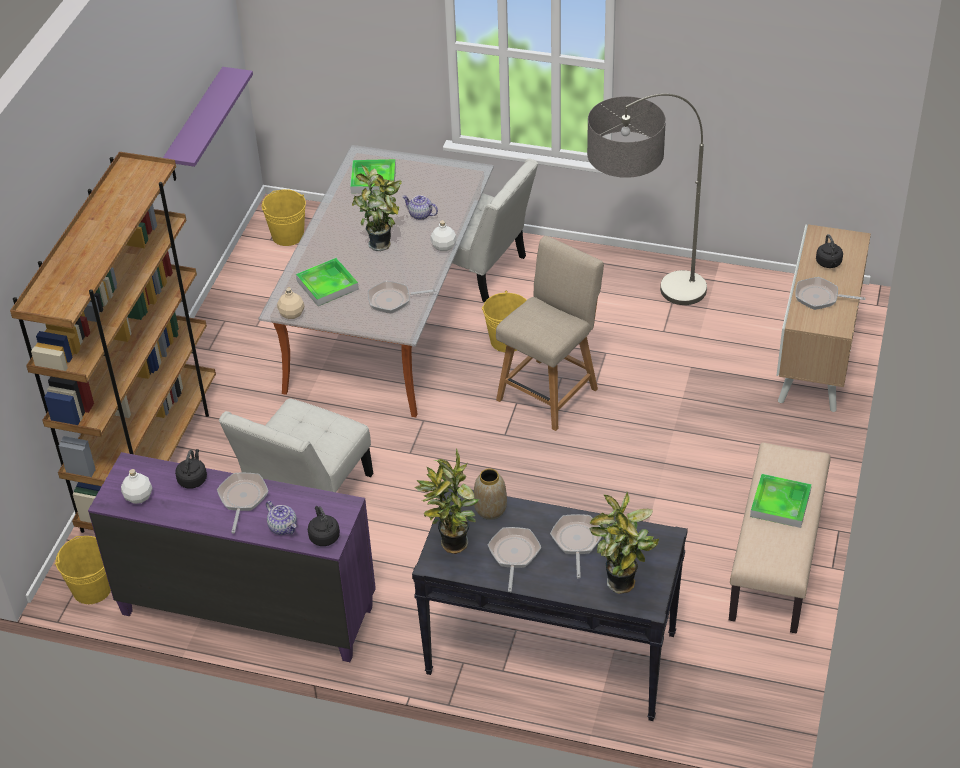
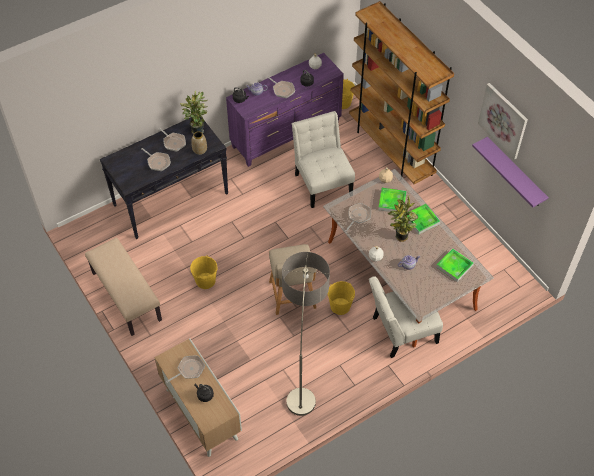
camera: 130 degrees right, 10 degrees up
yellow bucket [262,189,306,246] -> yellow bucket moved to [190,255,218,289]
potted plant [589,492,659,594] -> none
tray [750,474,812,528] -> tray moved to [407,204,440,235]
none -> picture [478,83,528,160]

